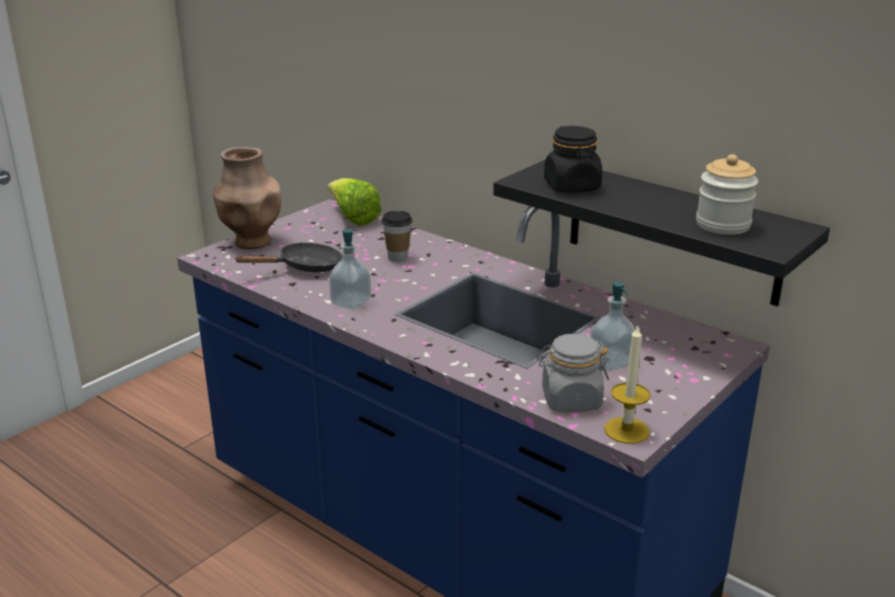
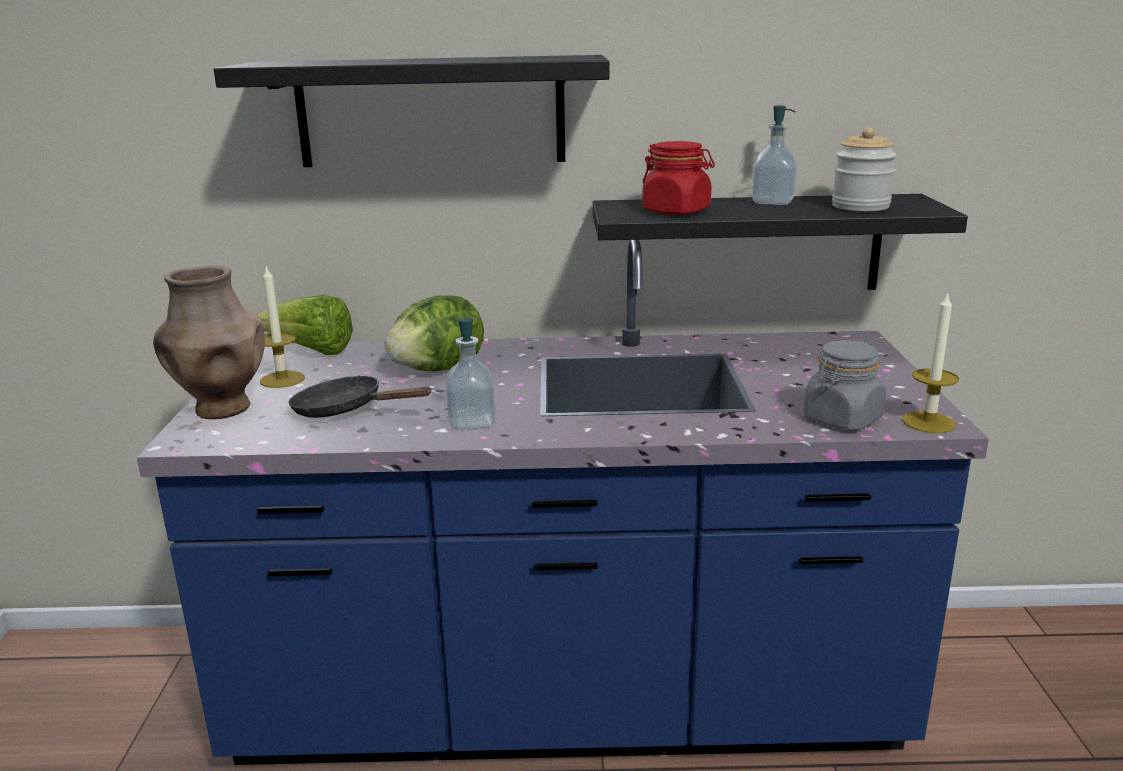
camera: 40 degrees left, 5 degrees down
black frying pan [235,242,343,272] -> black frying pan turned 90 degrees counterclockwise [288,375,432,418]
cup [381,211,412,262] -> lettuce [385,295,484,371]
black jar [544,126,602,192] -> red jar [643,141,715,215]
soap dispenser [590,281,635,371] -> soap dispenser moved to [752,105,797,205]
none -> black shelf [214,55,609,167]
none -> candle [260,265,305,388]

